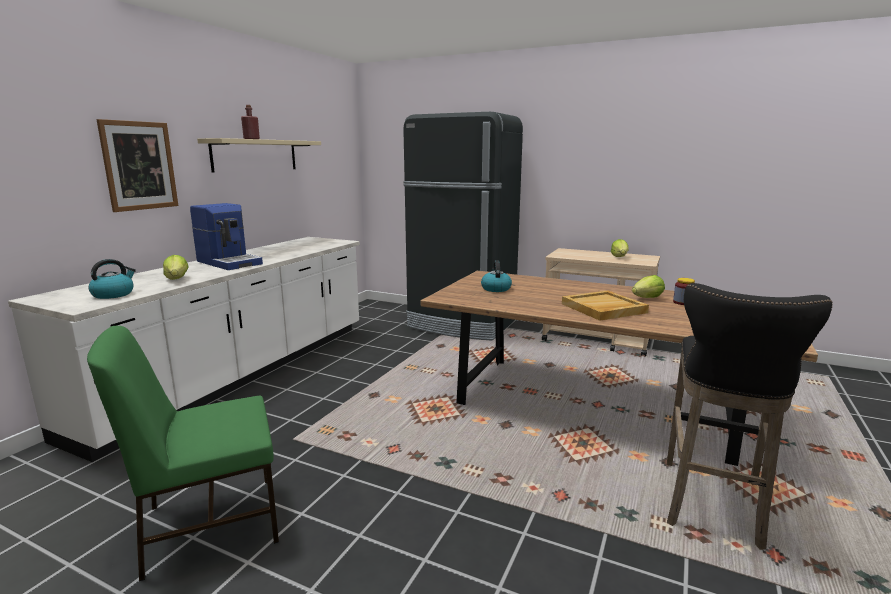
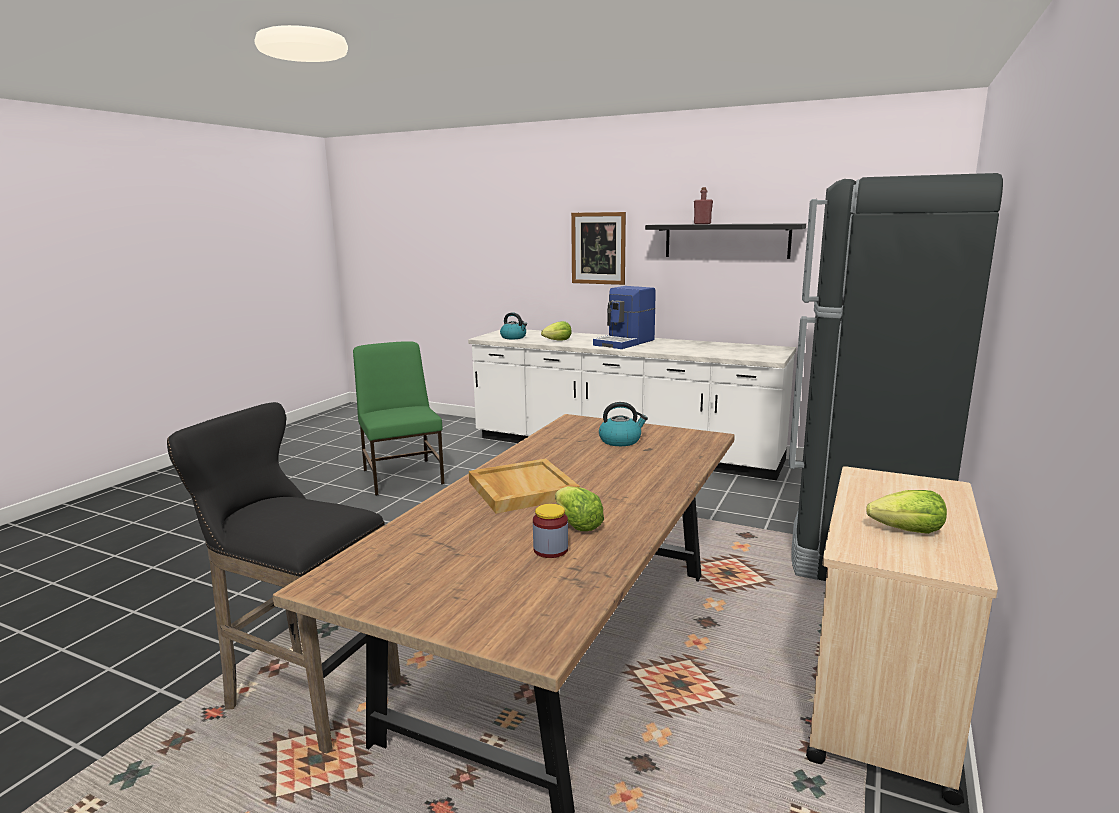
camera: 90 degrees right, 0 degrees up
beige shelf [197,138,321,173] -> black shelf [645,223,806,259]

